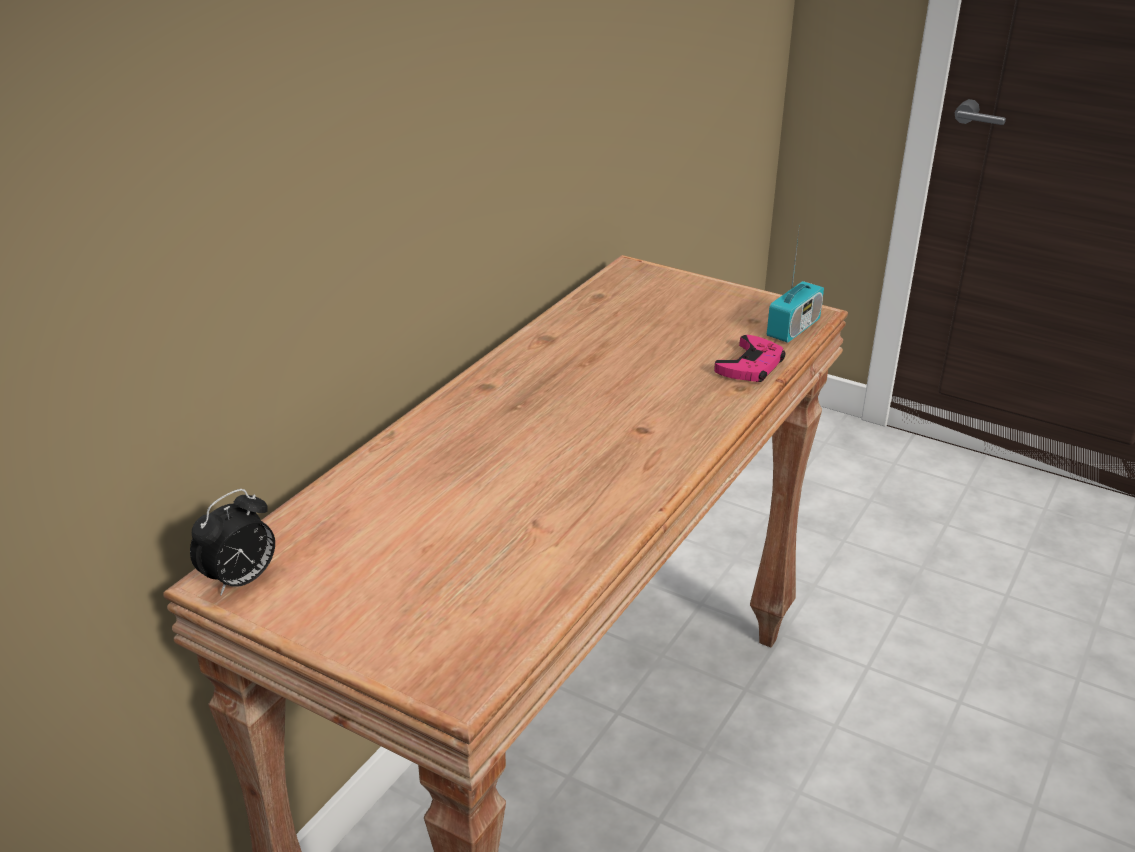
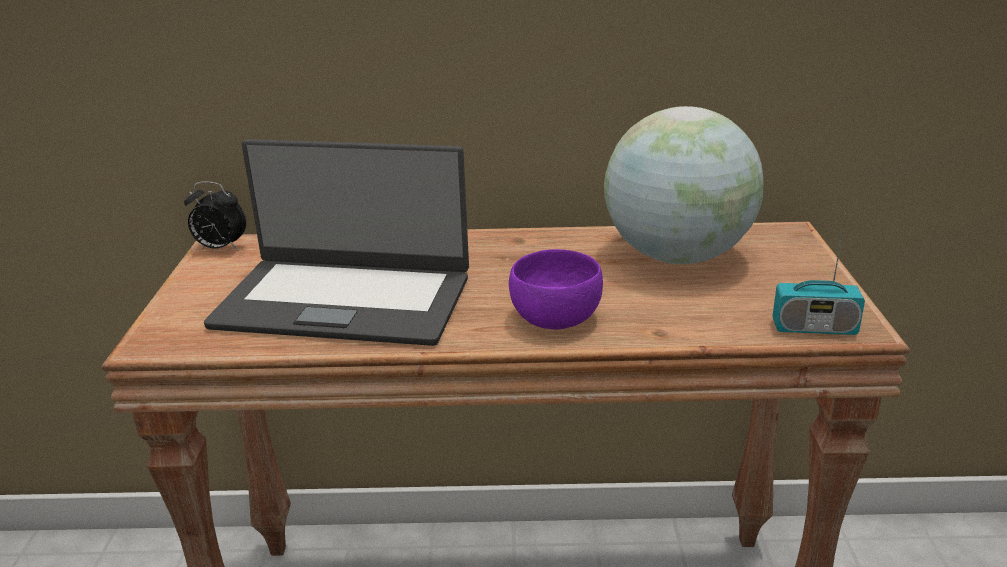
camera: 60 degrees right, 5 degrees down
pink game controller [714,335,785,382] -> none
none -> laptop [204,139,469,346]
none -> purple bowl [509,249,603,330]
none -> globe [604,106,763,264]

